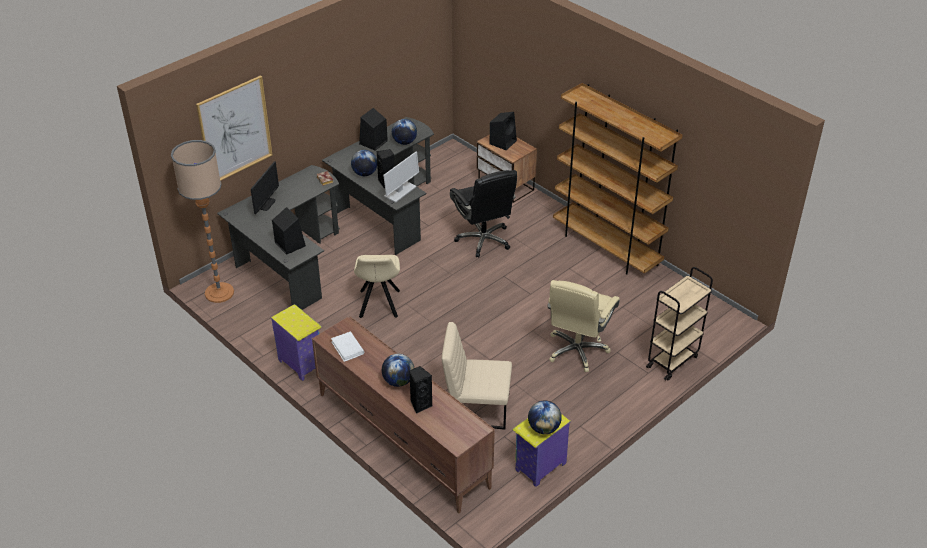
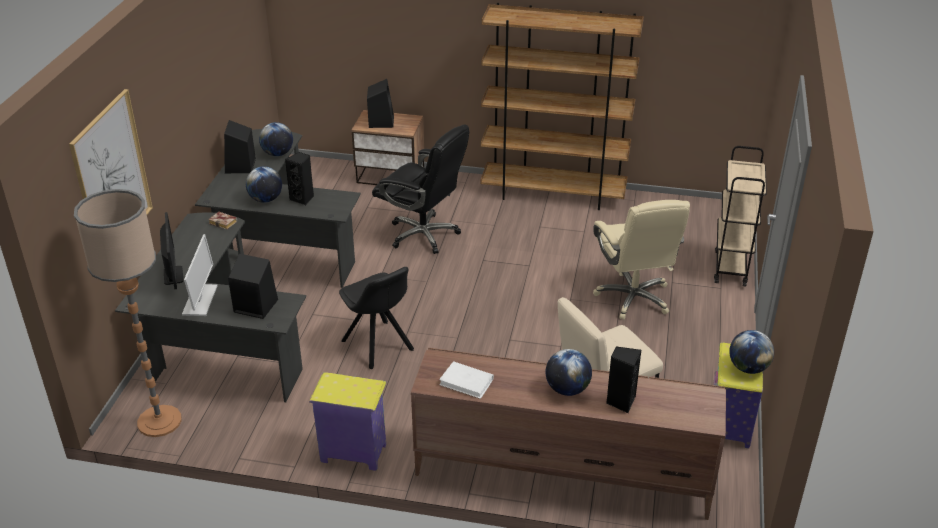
camera: 35 degrees left, 5 degrees down
beige chair [354,255,400,318] -> black chair [339,267,414,369]
monitor [383,151,419,202] -> monitor moved to [182,234,217,316]

